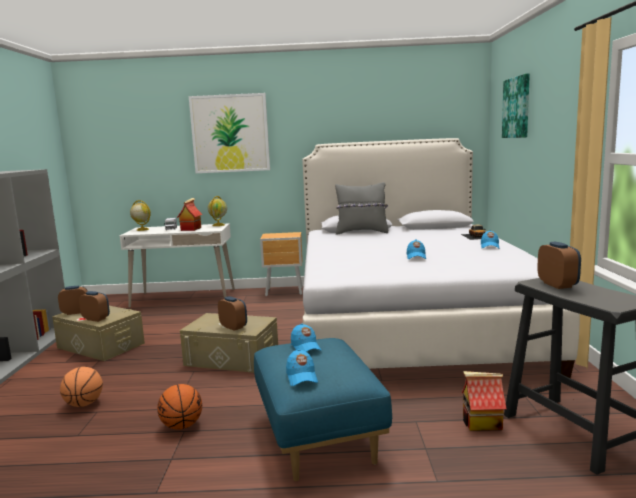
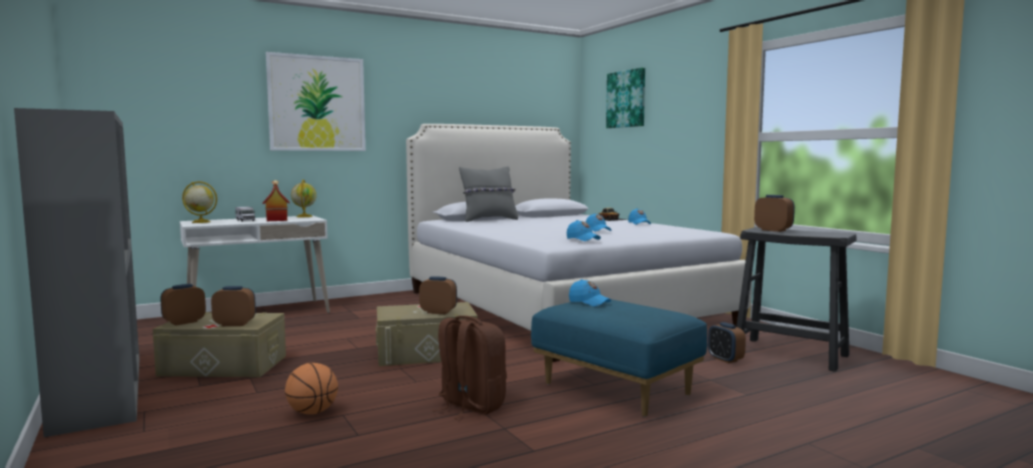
camera: 30 degrees left, 5 degrees down
basketball [157,384,202,430] -> brown backpack [432,316,507,419]
brown nightstand [260,232,303,296] -> none
blue cap [286,349,318,386] -> blue cap moved to [567,220,601,241]
toy house [462,371,506,431] -> alarm clock [708,322,746,363]

